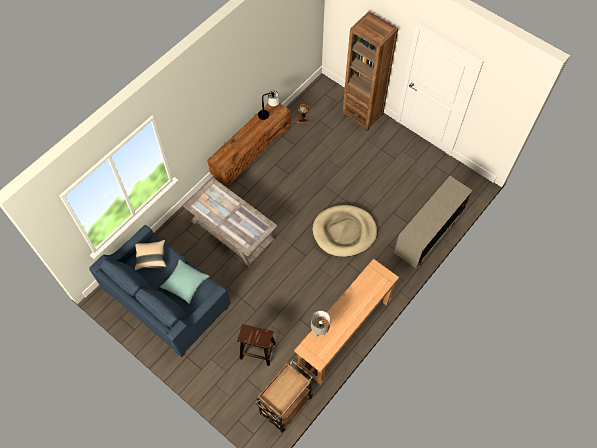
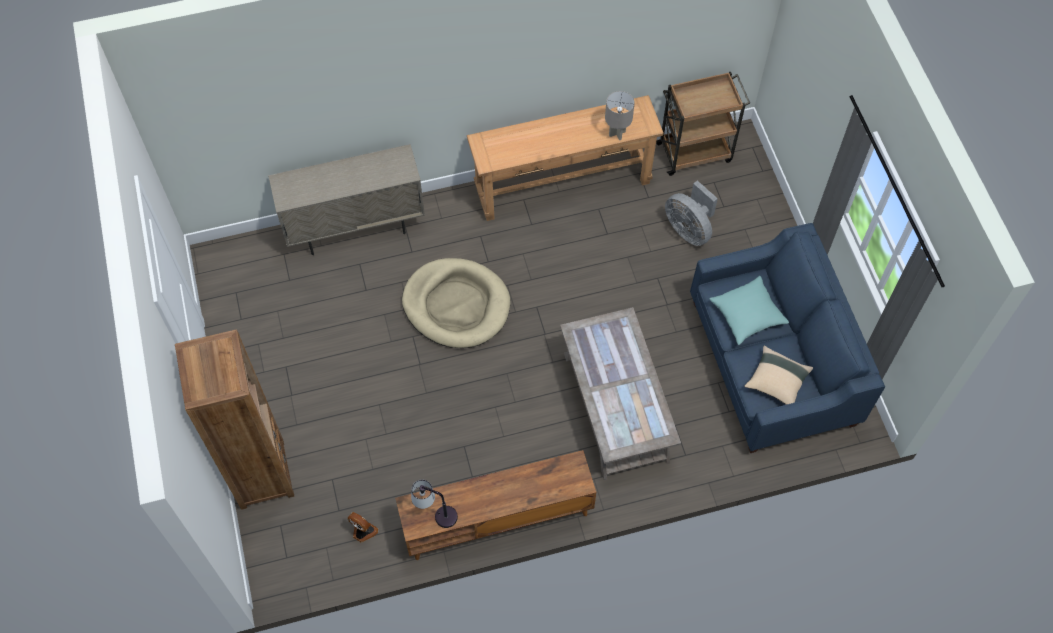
camera: 145 degrees left, 0 degrees up
brown stool [237,324,276,366] -> grey fan [665,180,718,246]

